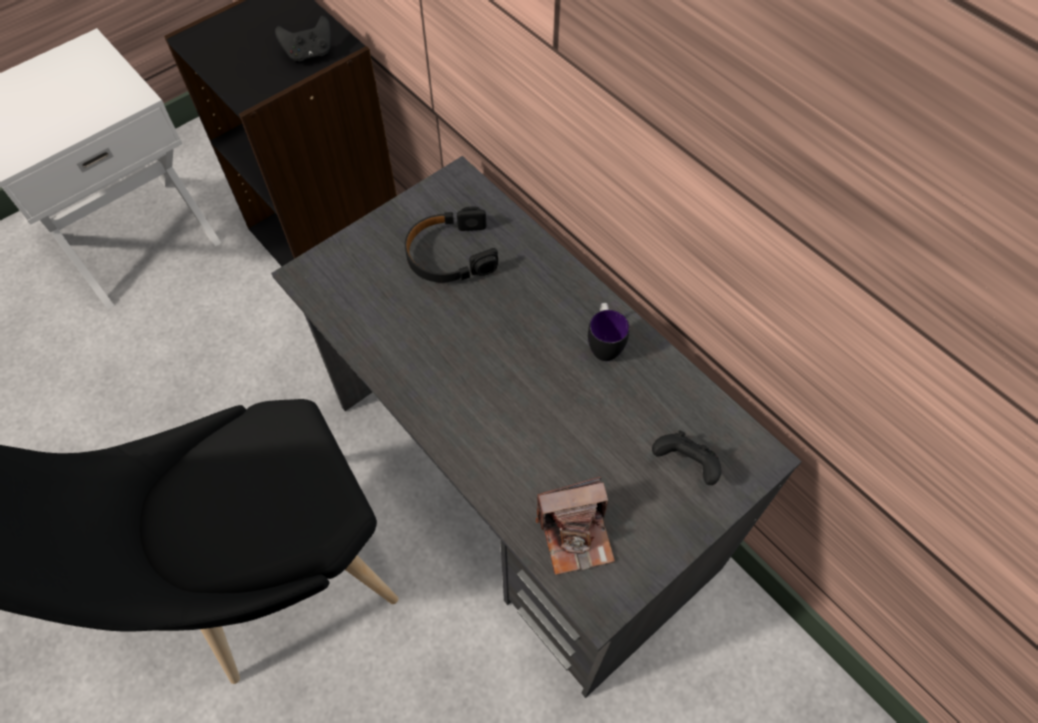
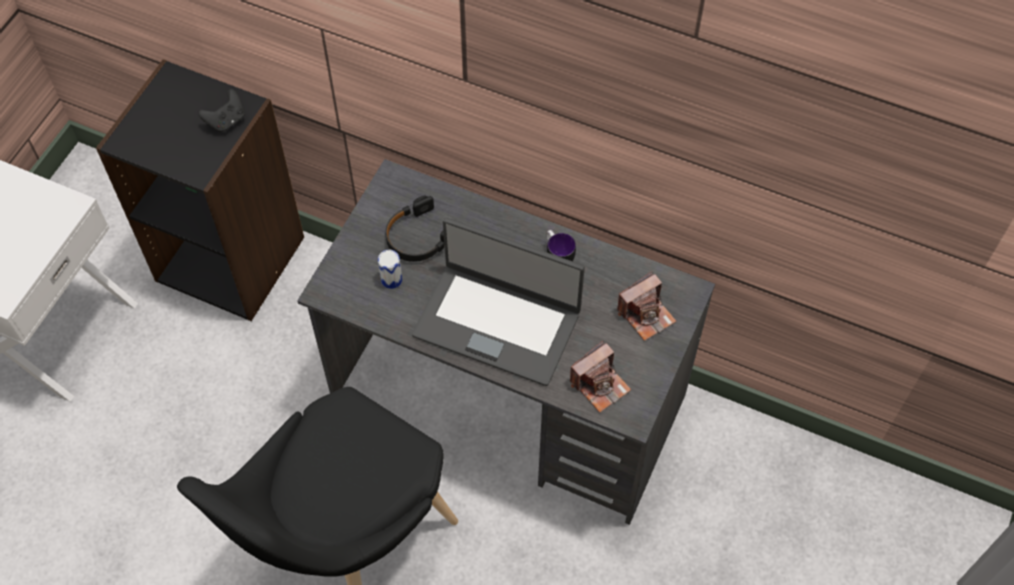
camera: 25 degrees left, 0 degrees up
black game controller [652,431,721,485] -> camera [617,272,676,341]
none -> can [378,250,402,289]
none -> laptop [412,218,585,386]

